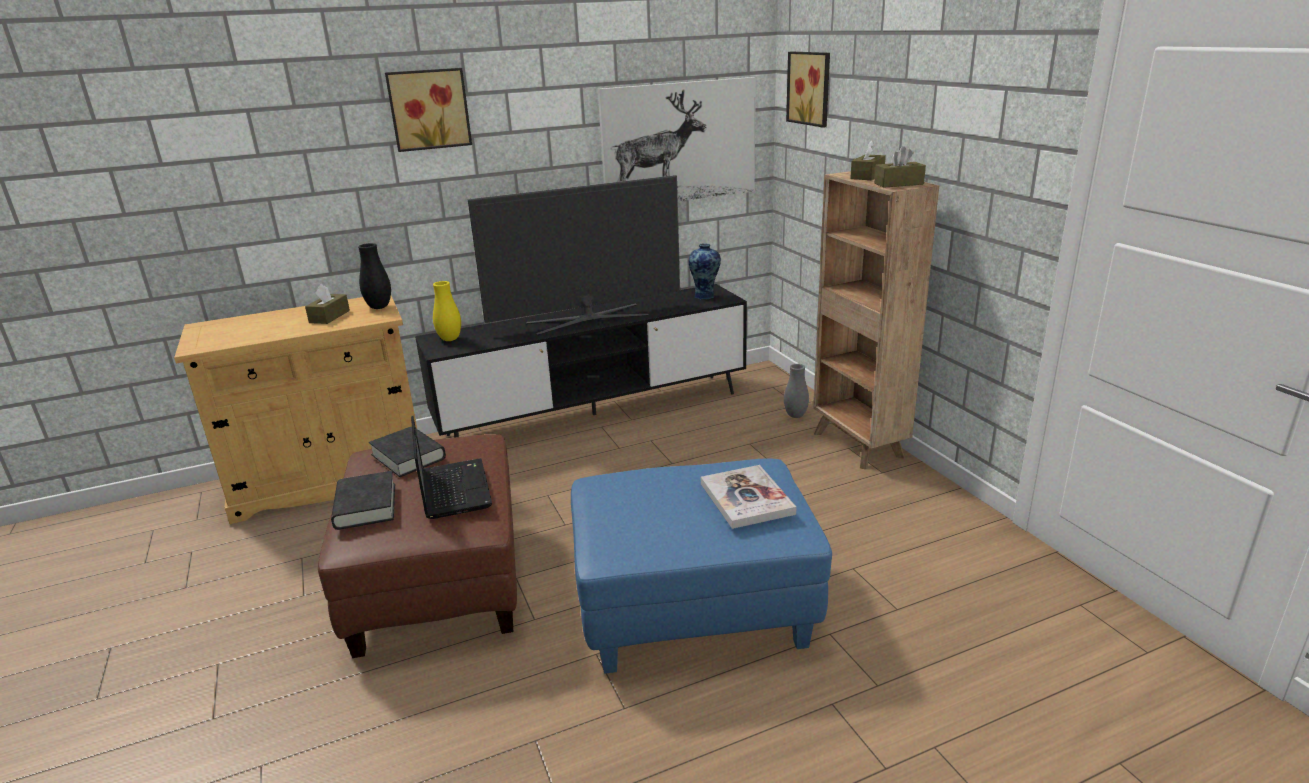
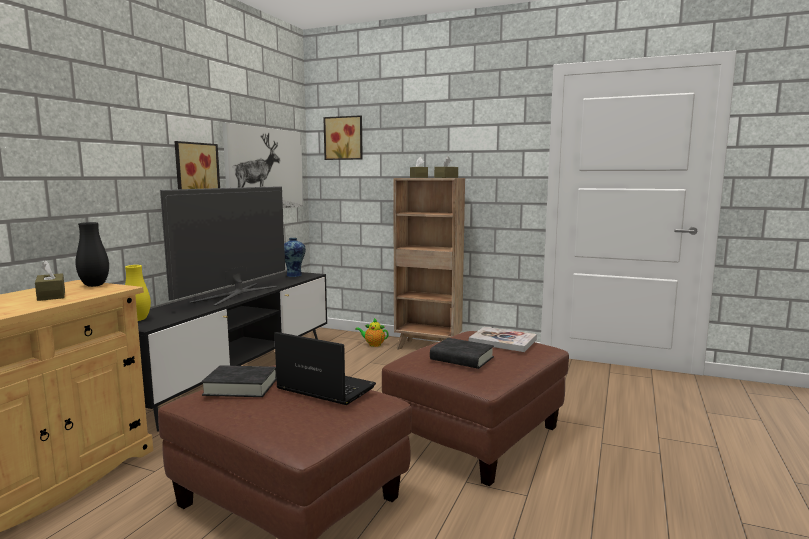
camera: 45 degrees left, 15 degrees down
black book [331,471,395,530] -> black book moved to [430,338,494,369]
picture [385,68,472,152] -> picture moved to [175,141,220,189]
blue ottoman [571,459,832,674] -> brown ottoman [382,331,569,487]
grey vase [784,364,809,418] -> teapot [355,318,389,347]

